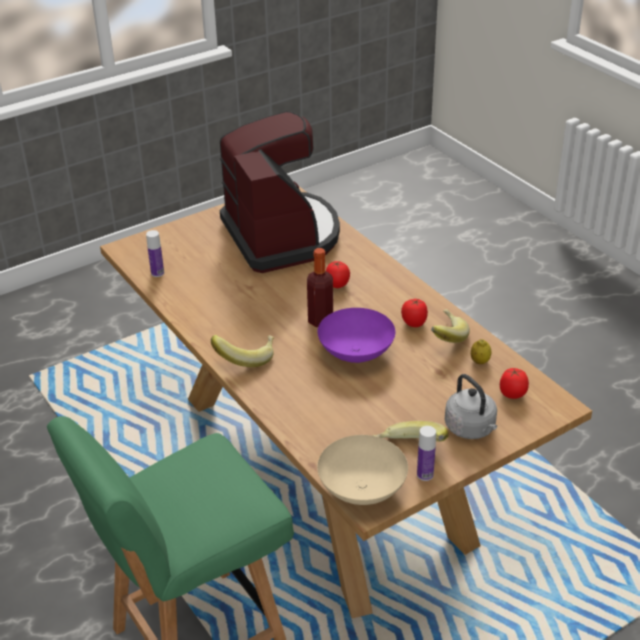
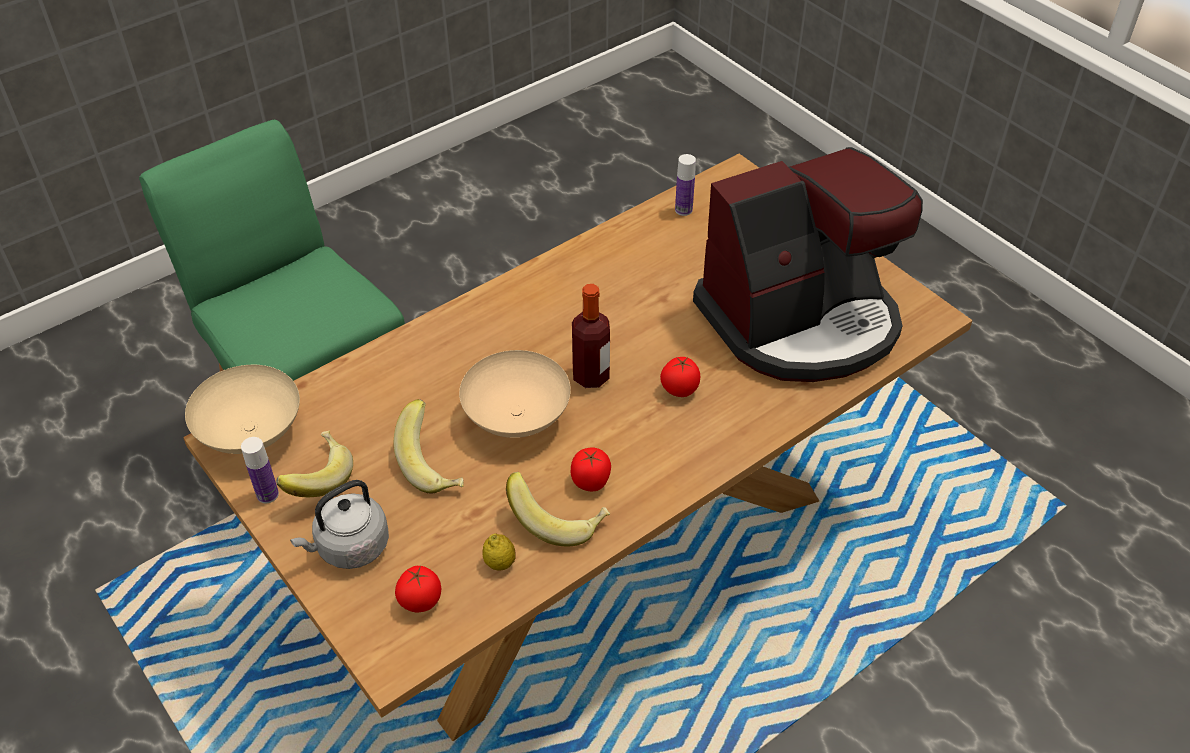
camera: 85 degrees right, 10 degrees up
banana [211,335,275,367] -> banana moved to [394,399,464,493]
purple bowl [318,308,395,363] -> beige bowl [459,350,571,438]

